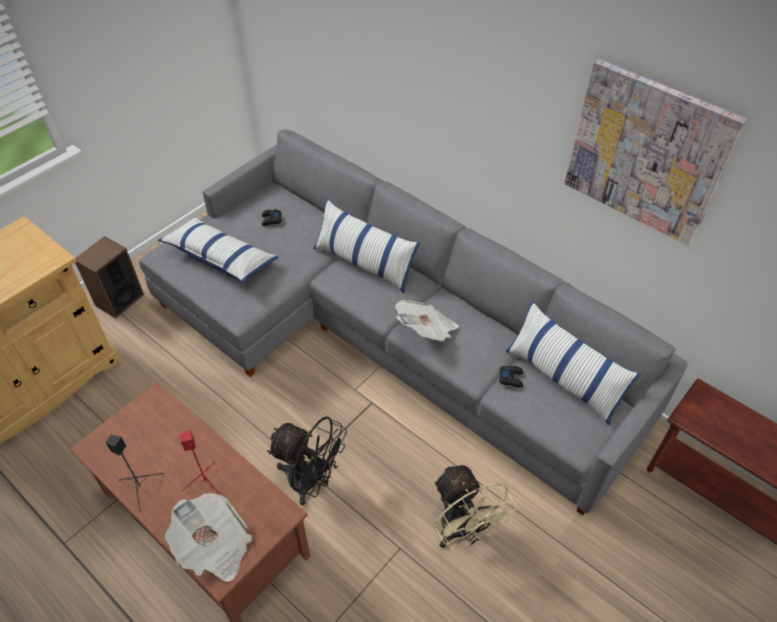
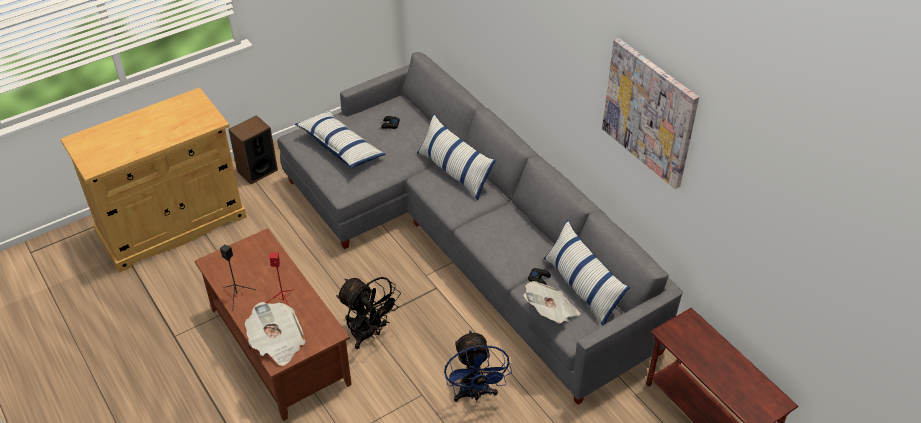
camera: 15 degrees right, 5 degrees down
newspaper [395,300,459,342] -> newspaper moved to [523,281,580,324]
beige fan [434,464,517,550] -> blue fan [444,330,512,402]

